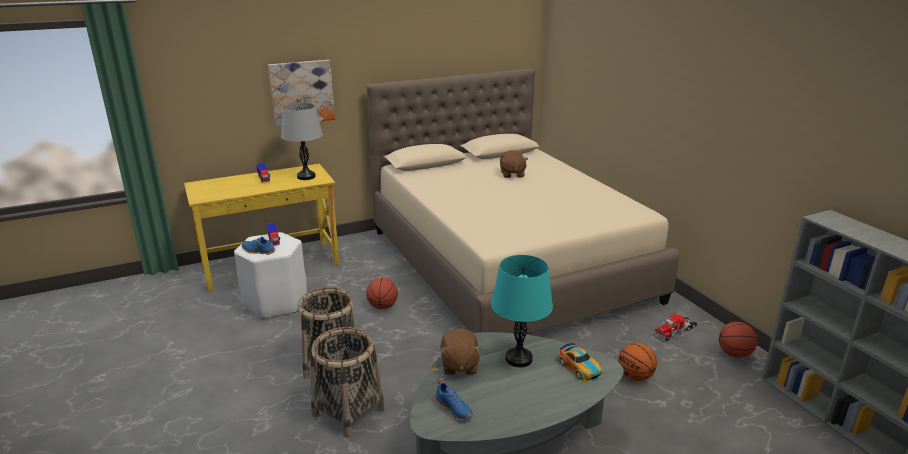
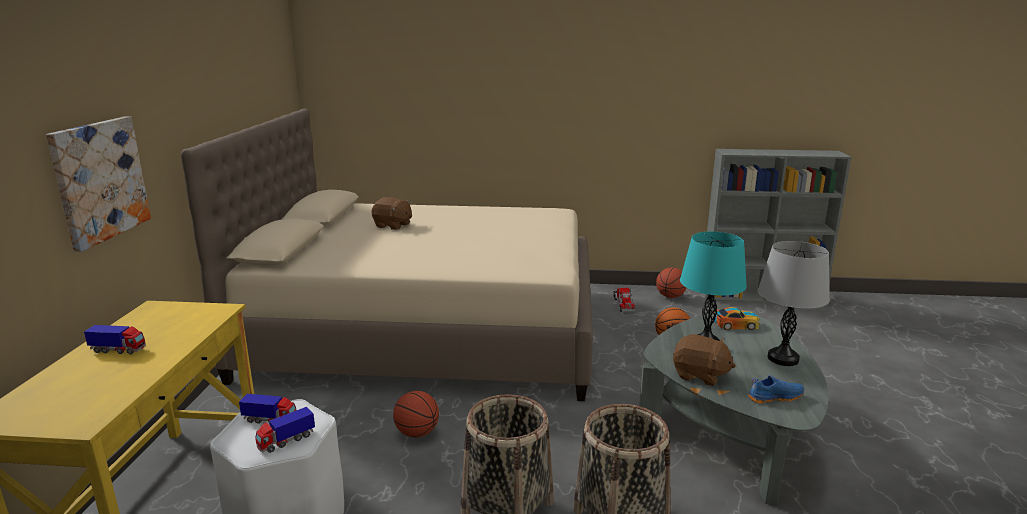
camera: 60 degrees left, 5 degrees down
blue shoe [242,236,276,255] -> toy truck [255,407,315,453]
grey table lamp [281,103,323,180] -> grey table lamp moved to [758,241,830,366]

